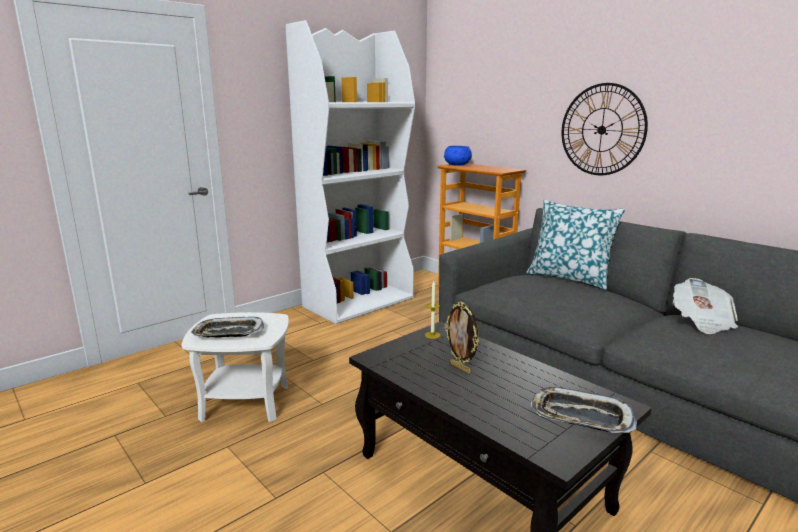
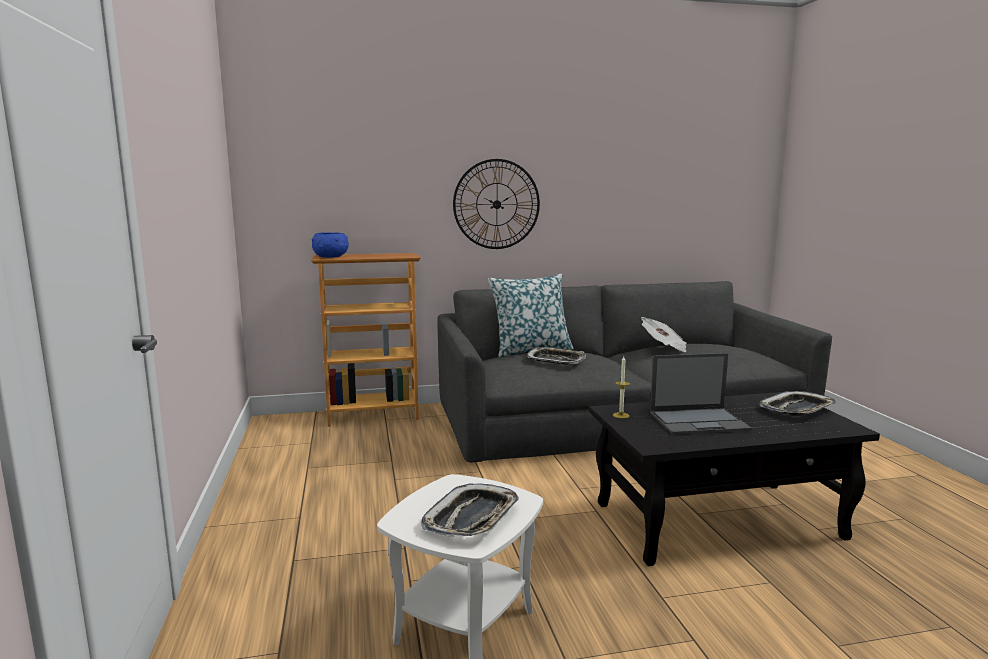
camera: 60 degrees left, 5 degrees down
white bookcase [285,20,415,324] -> none
picture frame [445,301,479,373] -> laptop [650,353,752,435]
none -> tray [528,347,586,365]

